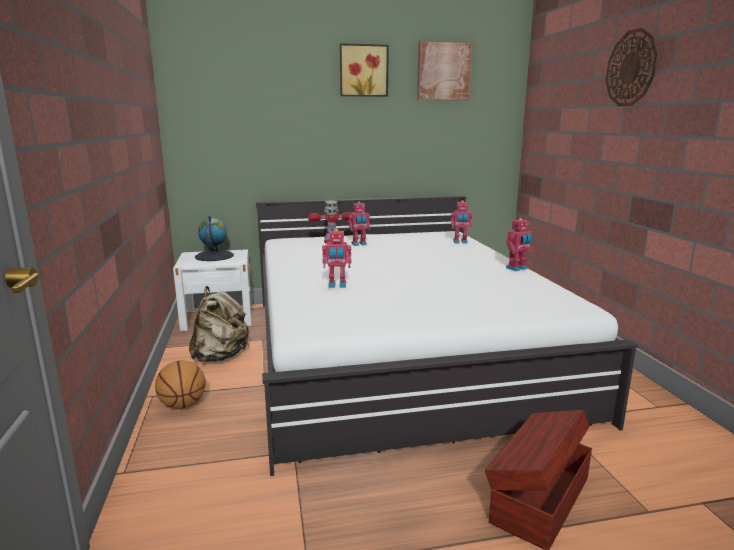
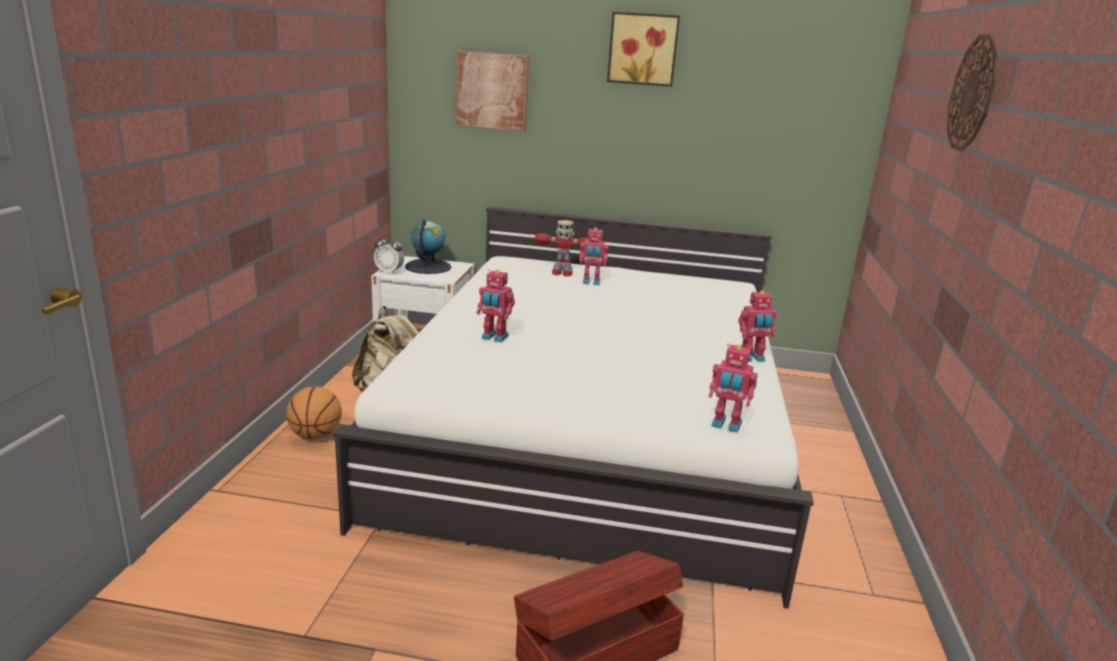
camera: 20 degrees right, 5 degrees up
picture [417,41,472,100] -> picture moved to [456,51,529,132]
toy robot [451,200,473,244] -> toy robot moved to [709,344,758,433]
none -> alarm clock [374,235,404,275]

